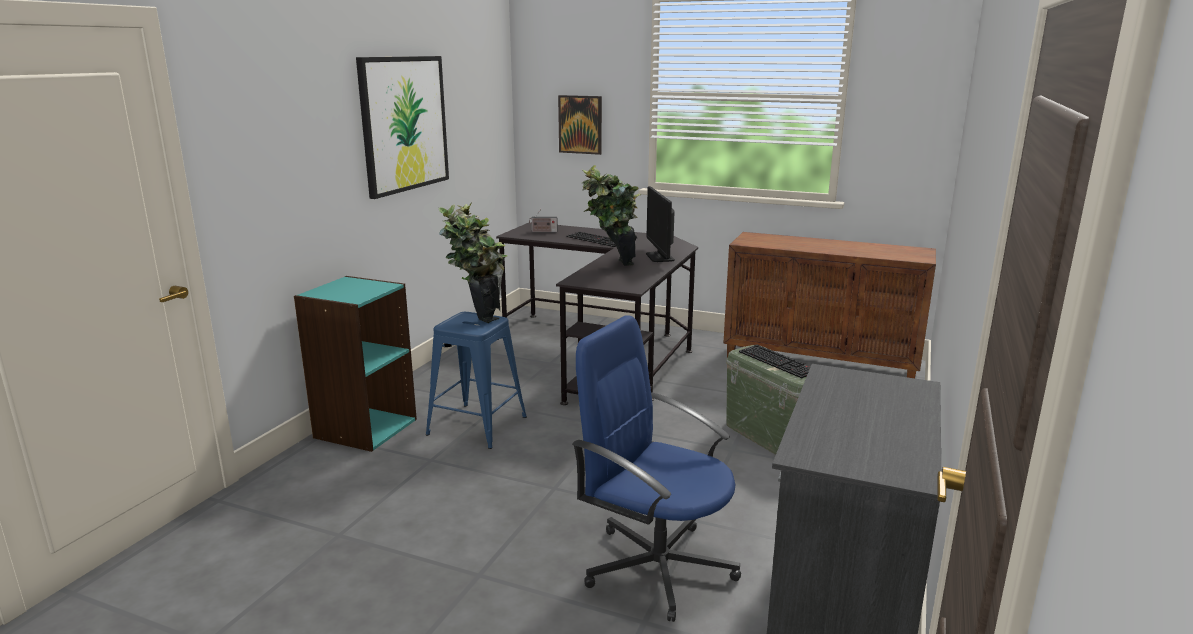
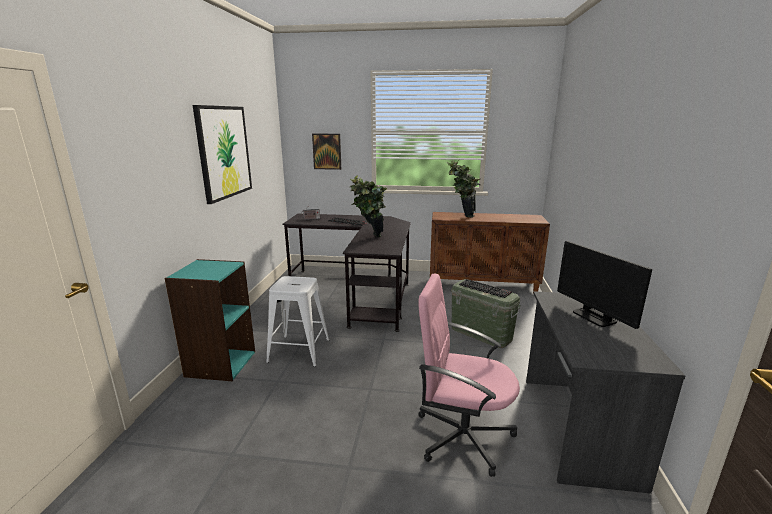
camera: 15 degrees left, 0 degrees up
blue stool [426,312,527,449] -> white stool [266,276,329,367]
potted plant [438,203,507,323] -> potted plant moved to [446,160,480,218]
blue office chair [572,315,741,622] -> pink office chair [418,274,520,477]
monitor [646,186,675,262] -> monitor moved to [557,241,652,329]

